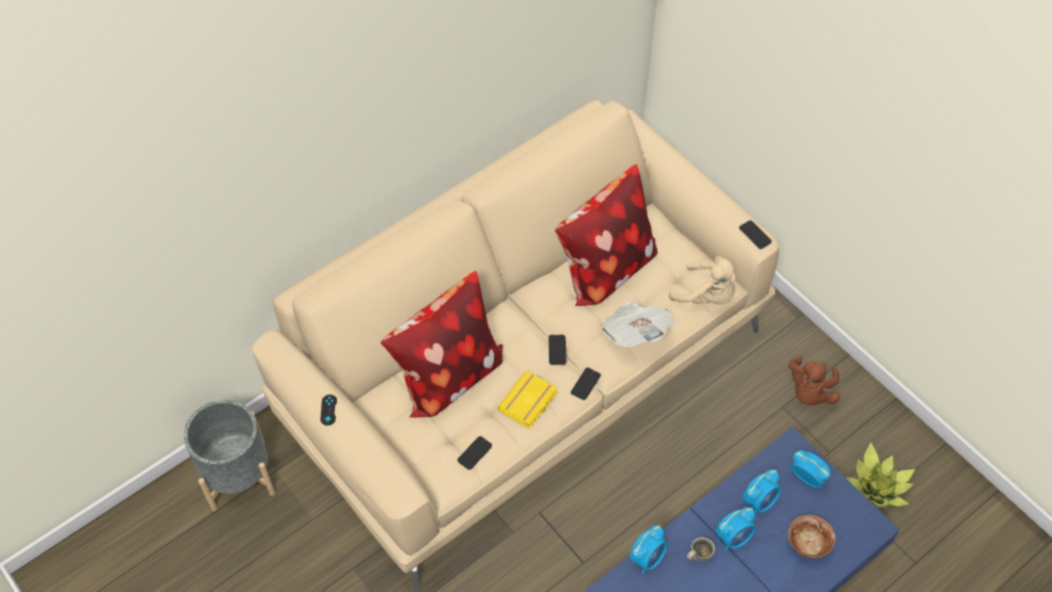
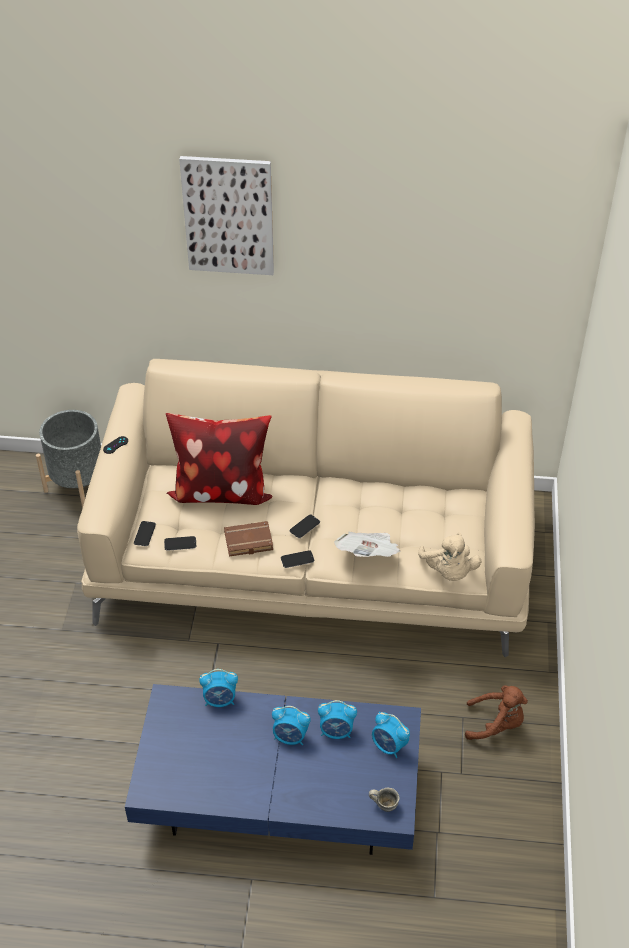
camera: 45 degrees right, 10 degrees down
yellow book [497,371,558,429] -> brown book [224,521,273,556]
pillow [555,164,658,306] -> none
grey mug [687,537,715,562] -> grey mug moved to [369,788,400,812]
phone [739,220,772,249] -> phone moved to [134,521,156,546]
bowl [788,515,835,558] -> none
brown plush toy [789,356,840,405] -> brown plush toy turned 150 degrees counterclockwise [465,685,528,740]
alarm clock [791,450,831,489] -> alarm clock turned 135 degrees clockwise [372,712,410,758]
potted plant [845,442,915,508] -> none
none -> picture [179,156,274,275]

